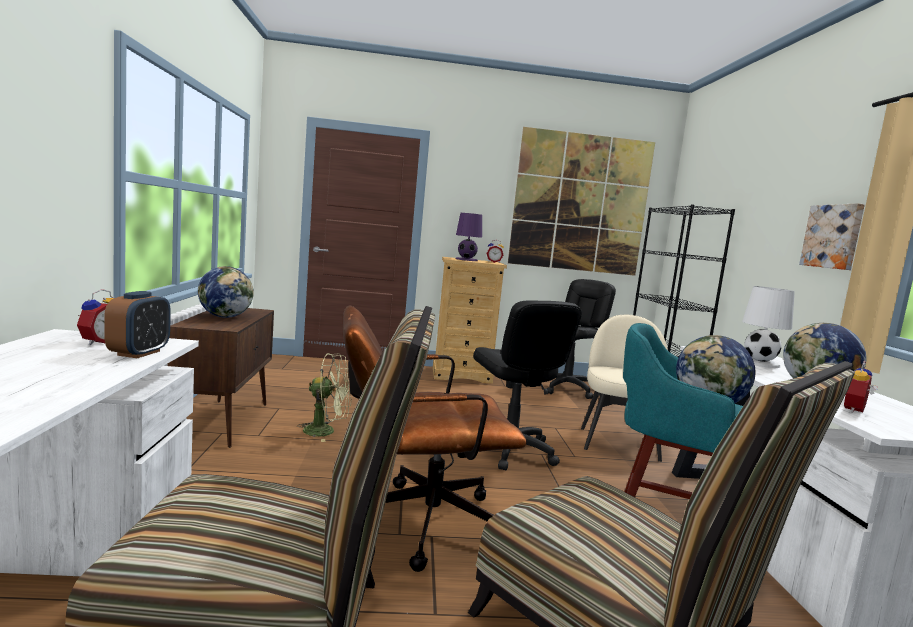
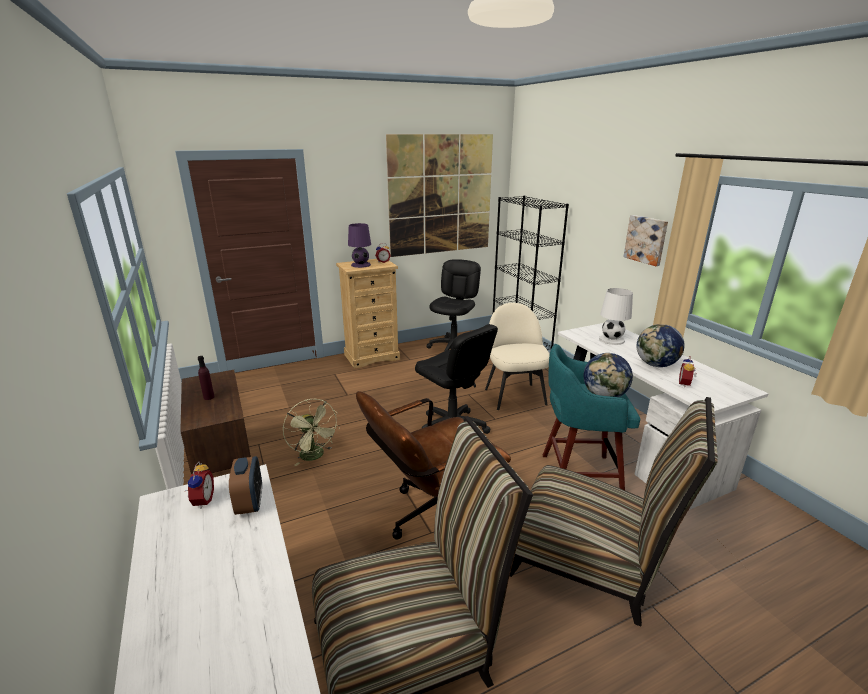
camera: 20 degrees left, 15 degrees up
globe [198,266,254,318] -> purple bottle [198,356,215,400]
green fan [297,353,351,442] -> green fan turned 75 degrees clockwise [283,399,340,466]

